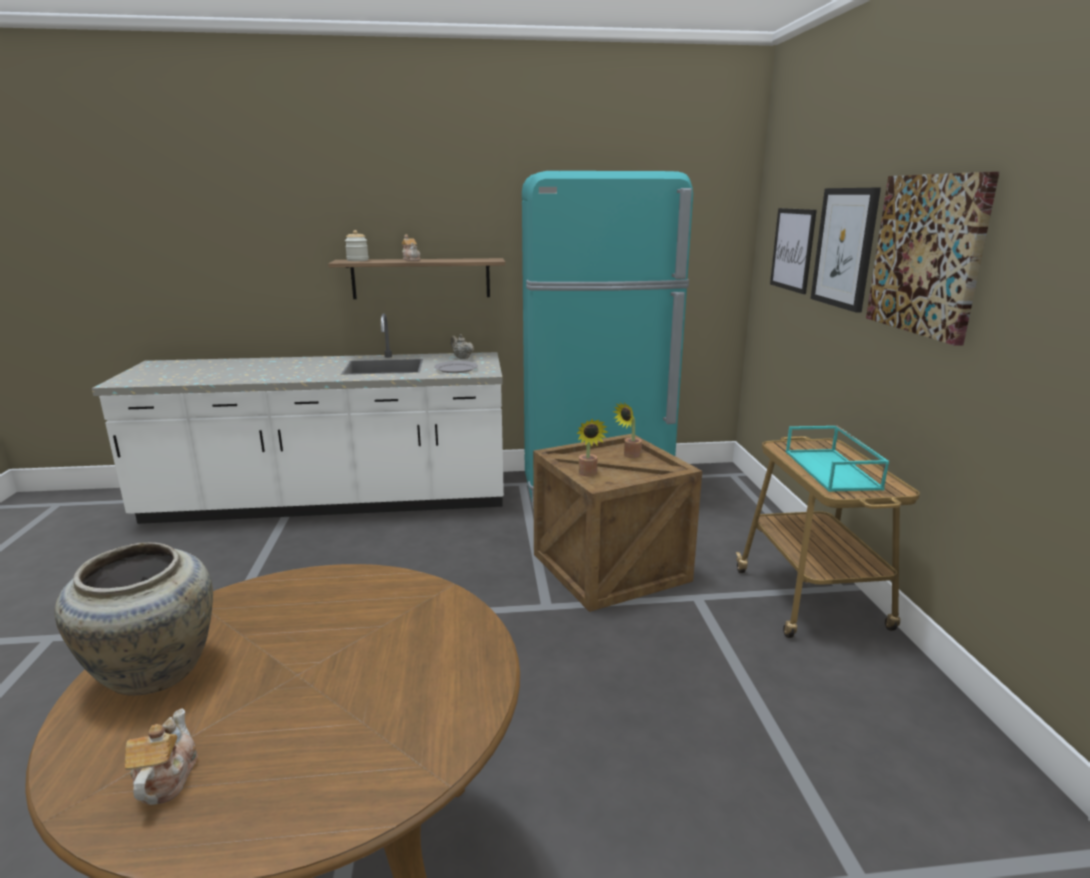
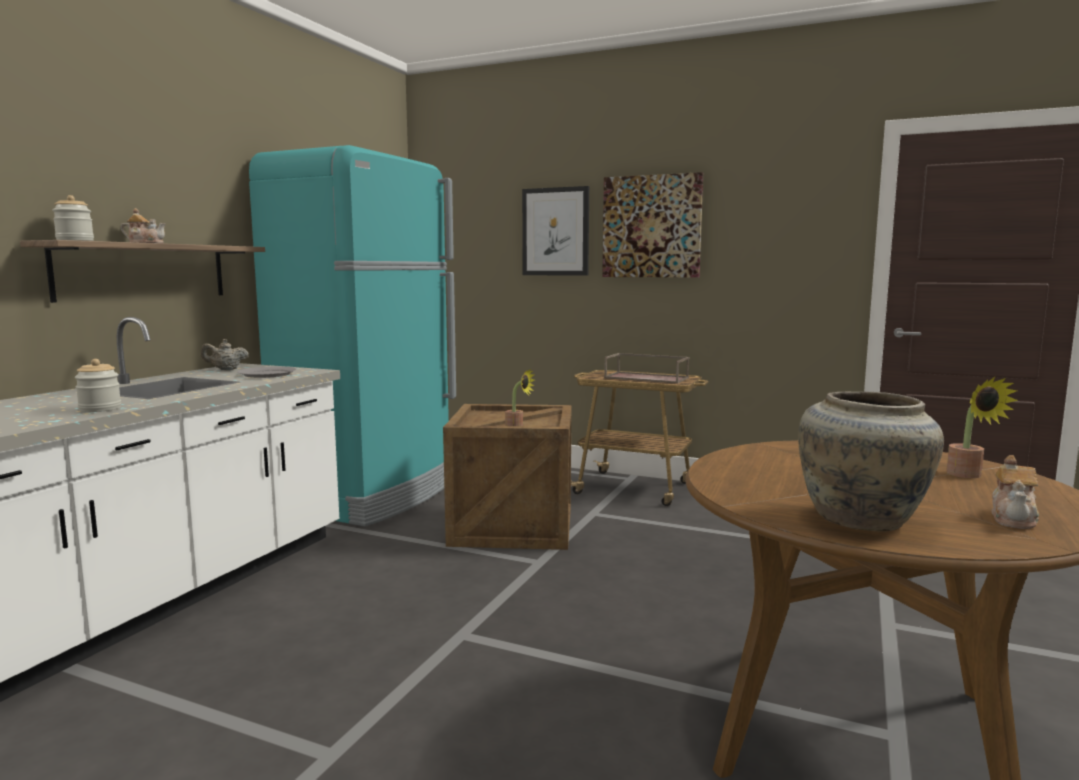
camera: 60 degrees left, 10 degrees down
teapot [125,708,198,805] -> teapot turned 90 degrees counterclockwise [991,455,1039,529]
potted plant [613,402,642,458] -> potted plant moved to [946,376,1019,478]
picture [770,208,817,294] -> none
turquoise tray [786,426,889,492] -> brown tray [604,353,689,384]
none -> jar [75,359,121,412]

